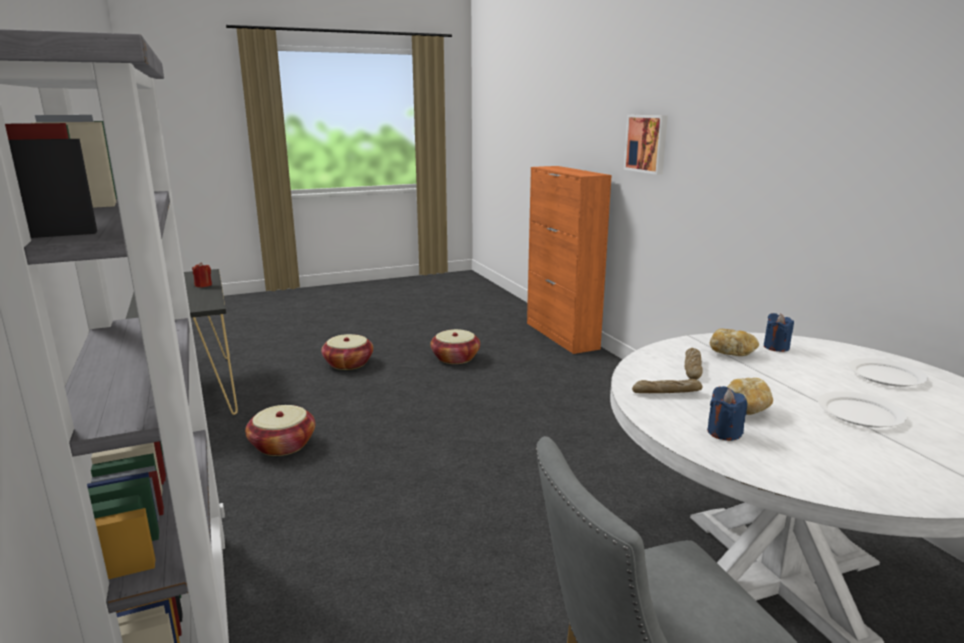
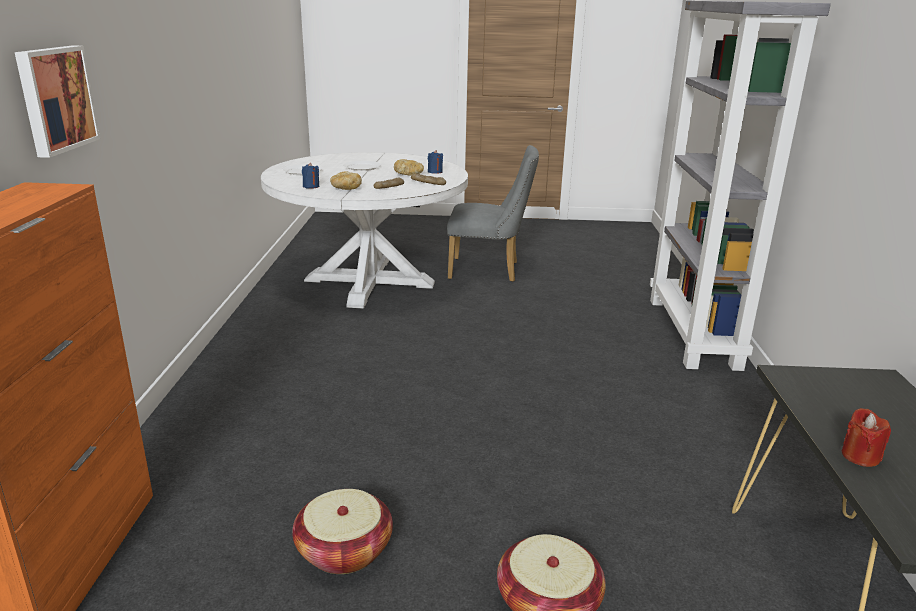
camera: 155 degrees left, 5 degrees up
basket [245,405,315,456] -> none

